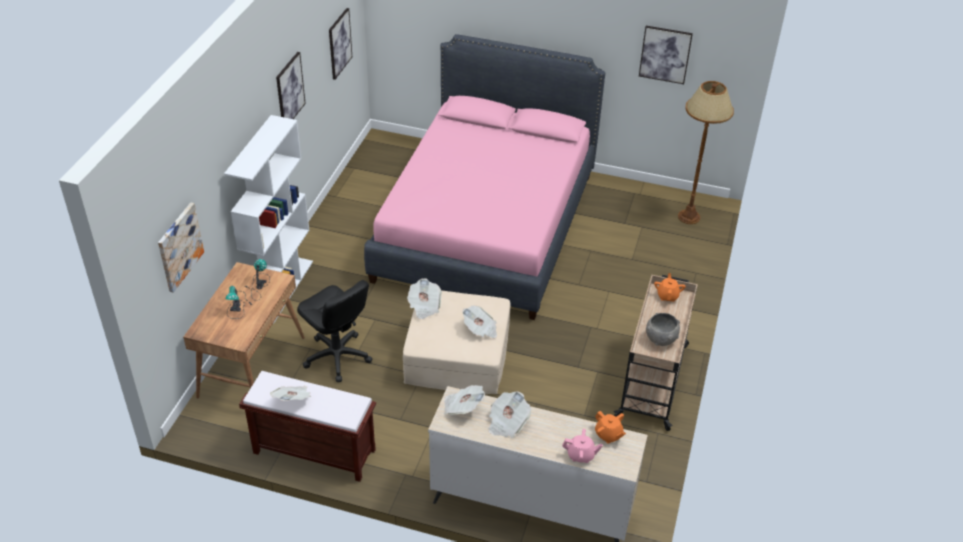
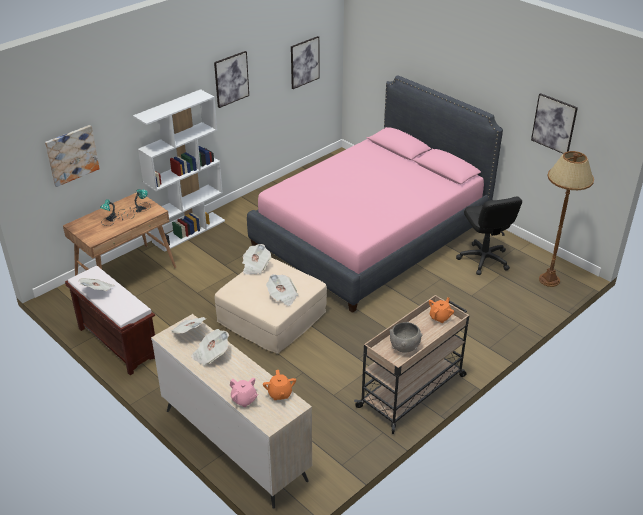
camera: 30 degrees right, 5 degrees down
black office chair [297,280,372,382] -> black office chair moved to [456,197,522,275]

